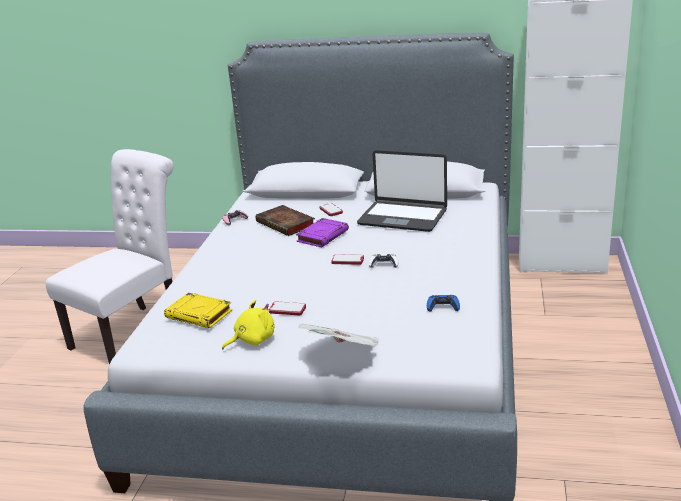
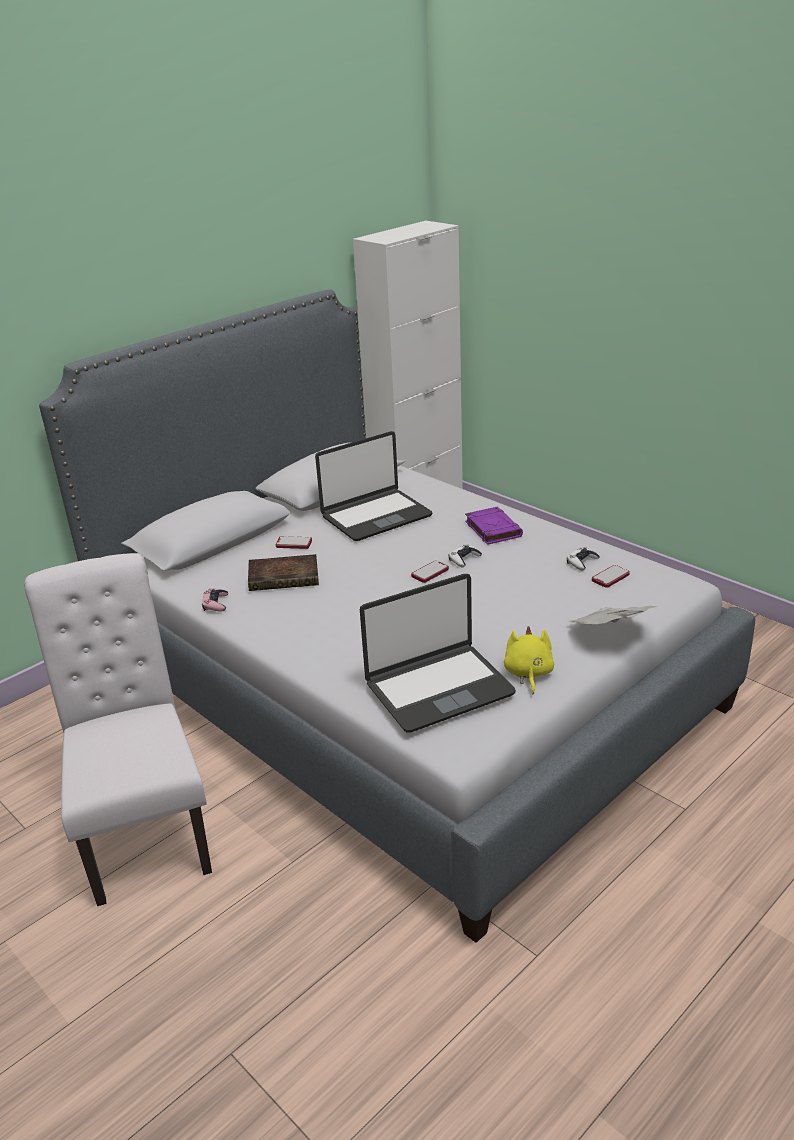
camera: 55 degrees left, 5 degrees up
yellow book [164,292,232,328] -> laptop [360,574,516,733]
phone [269,301,306,315] -> phone moved to [592,565,630,588]
purple book [296,218,349,247] -> purple book moved to [465,507,523,545]
blue game controller [427,295,460,312] -> white game controller [567,547,600,571]

